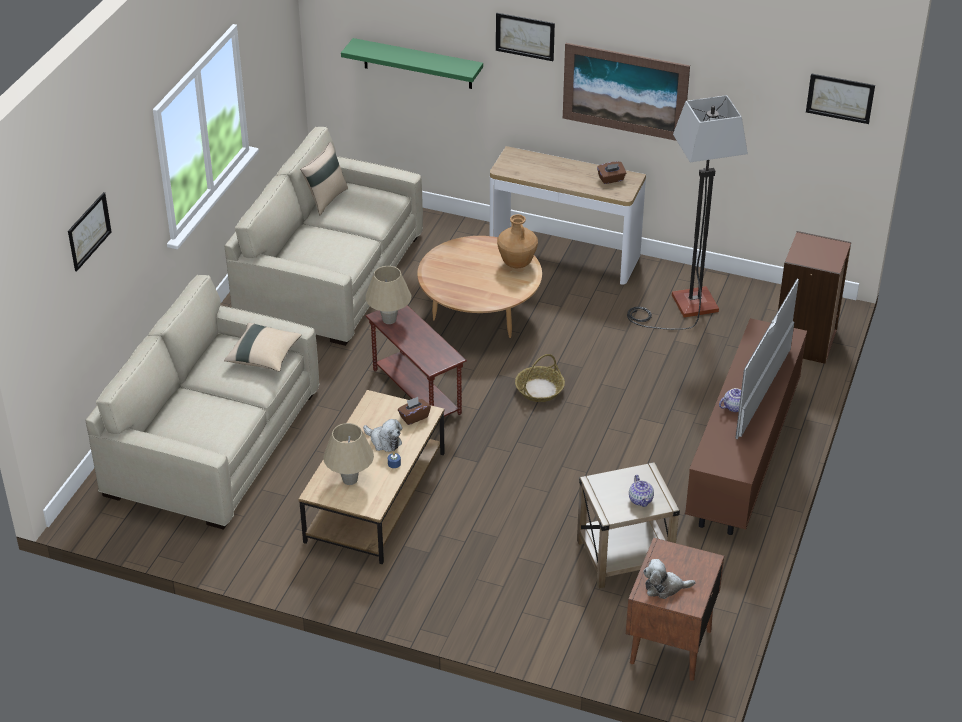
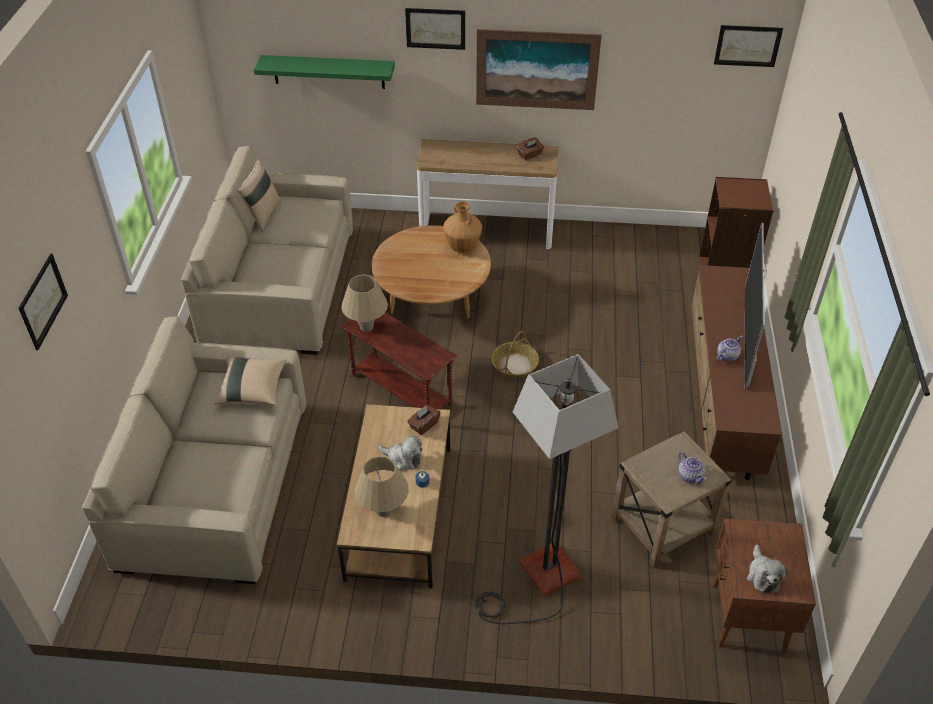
camera: 15 degrees left, 5 degrees up
floor lamp [627,95,748,330] -> floor lamp moved to [475,354,618,624]
plush toy [643,559,695,599] -> plush toy turned 75 degrees counterclockwise [747,544,788,593]

